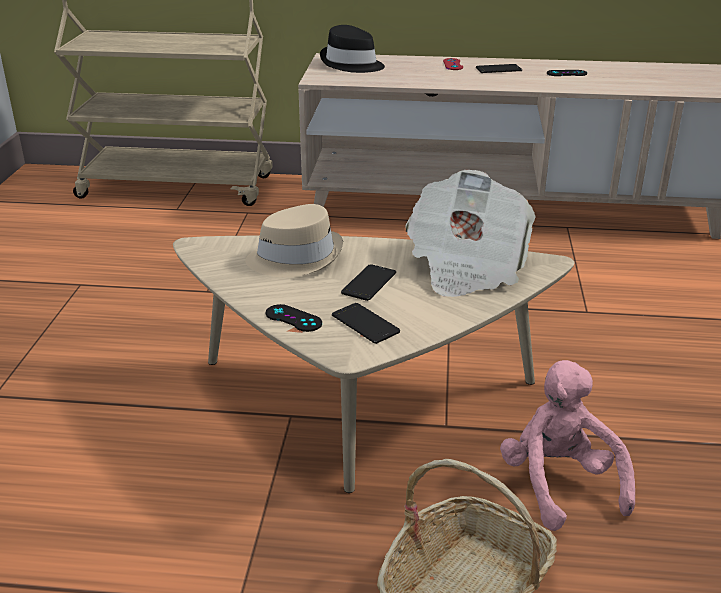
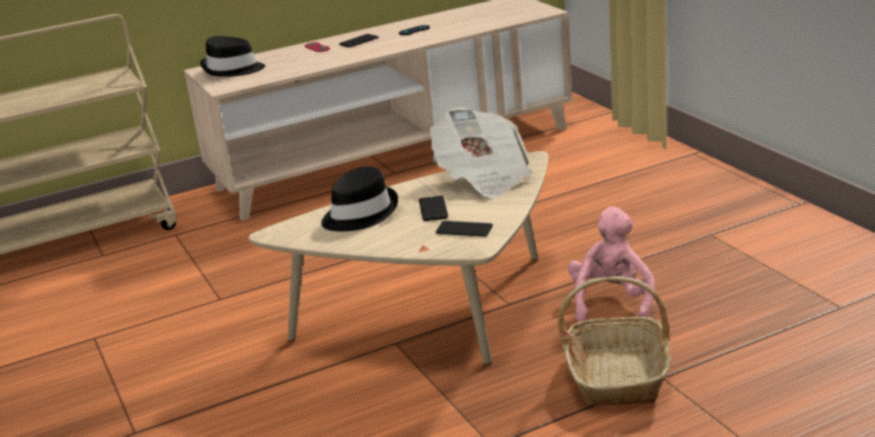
camera: 30 degrees left, 5 degrees down
beige hat [245,204,343,277] -> black hat [321,167,398,231]
black game controller [266,304,322,332] -> none
pink plush toy [500,360,635,531] -> pink plush toy turned 60 degrees clockwise [568,206,655,322]

